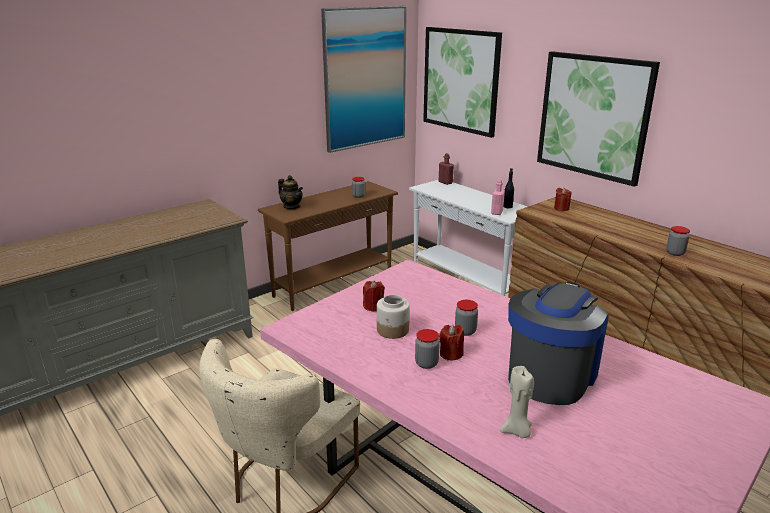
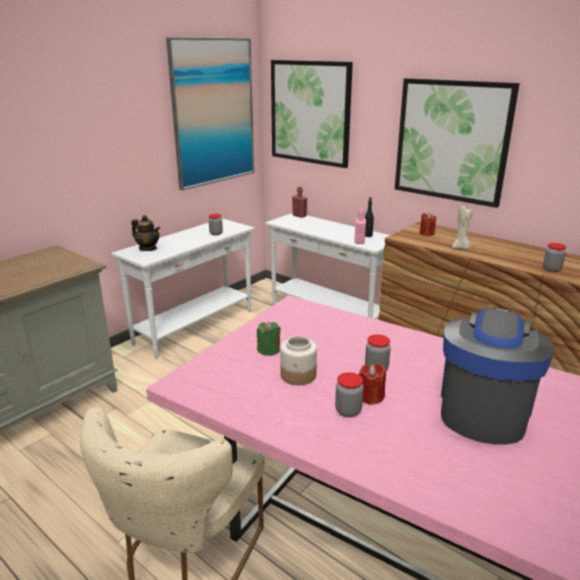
camera: 10 degrees left, 0 degrees up
brown console table [258,181,398,311] -> white console table [111,219,255,358]
red candle [363,281,385,312] -> green candle [257,322,281,356]
beige candle [500,366,534,438] -> beige candle moved to [452,205,472,249]

